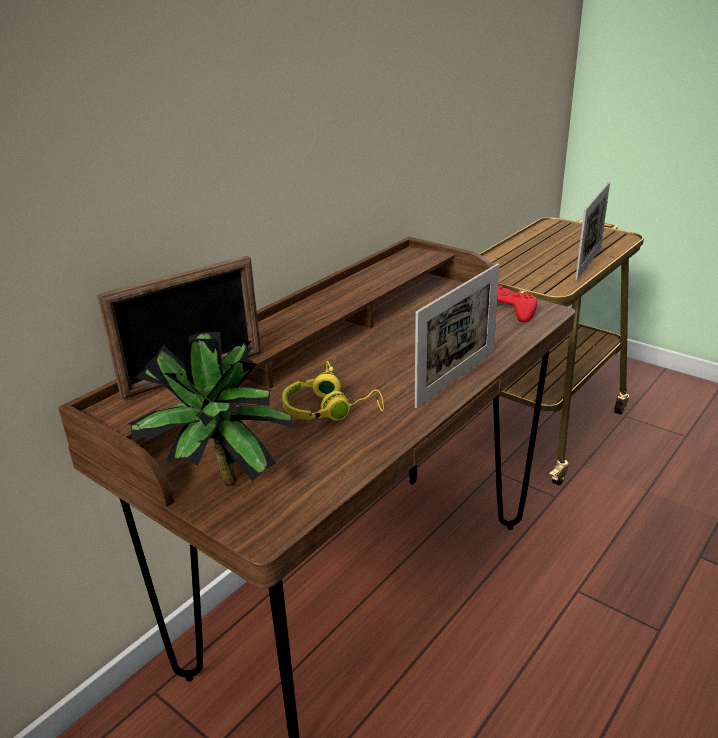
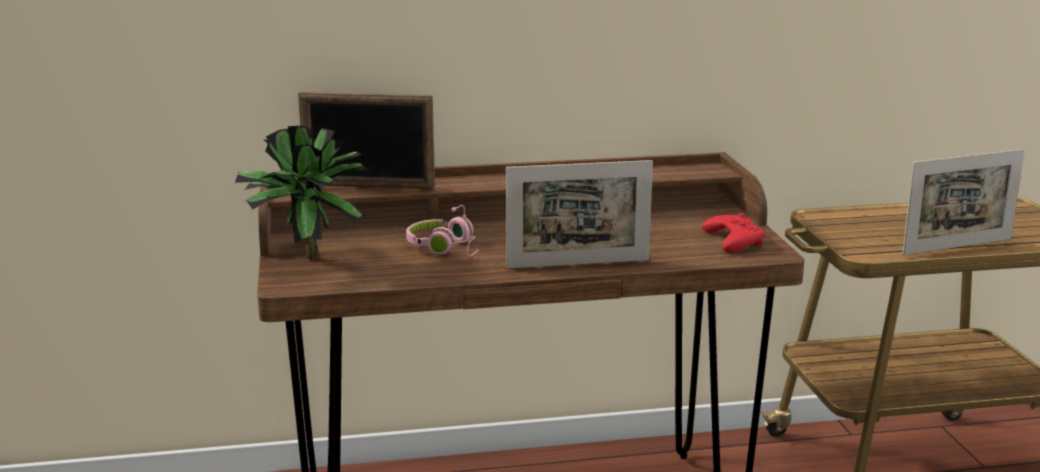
camera: 40 degrees right, 10 degrees down
yellow headphones [282,361,384,421] -> pink headphones [406,205,481,256]

